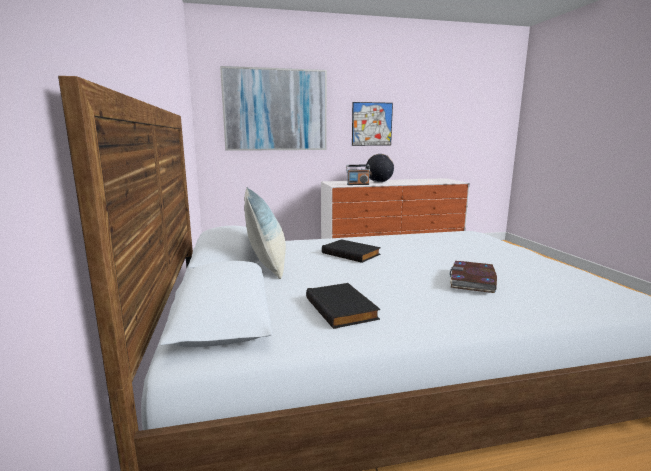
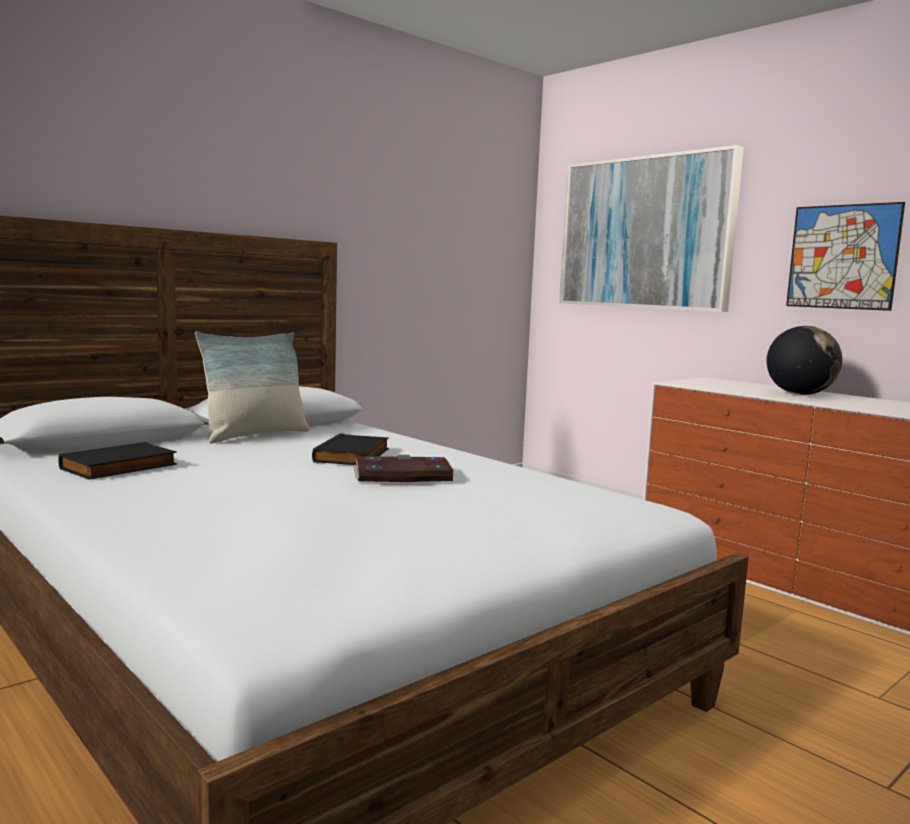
camera: 60 degrees right, 5 degrees down
radio [346,165,370,185] -> none
book [450,261,497,293] -> book moved to [353,455,454,482]

